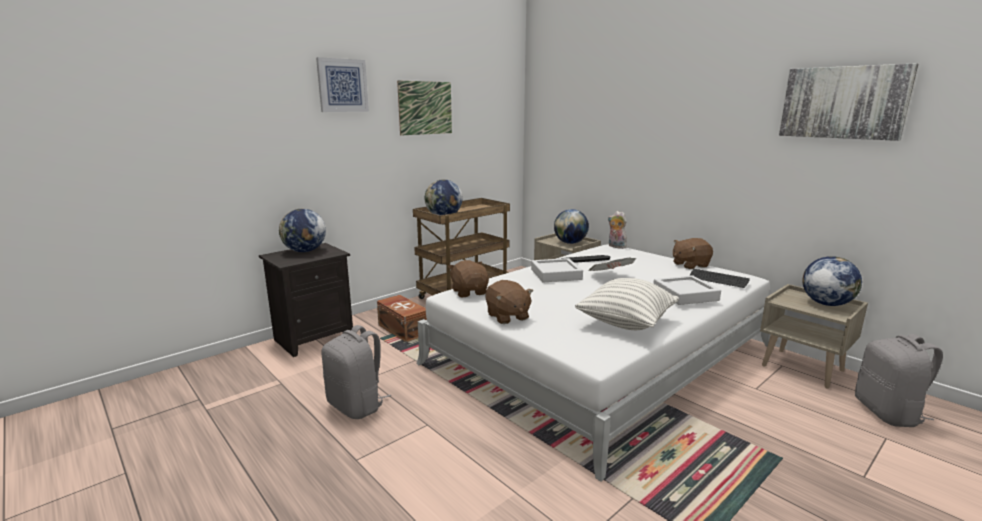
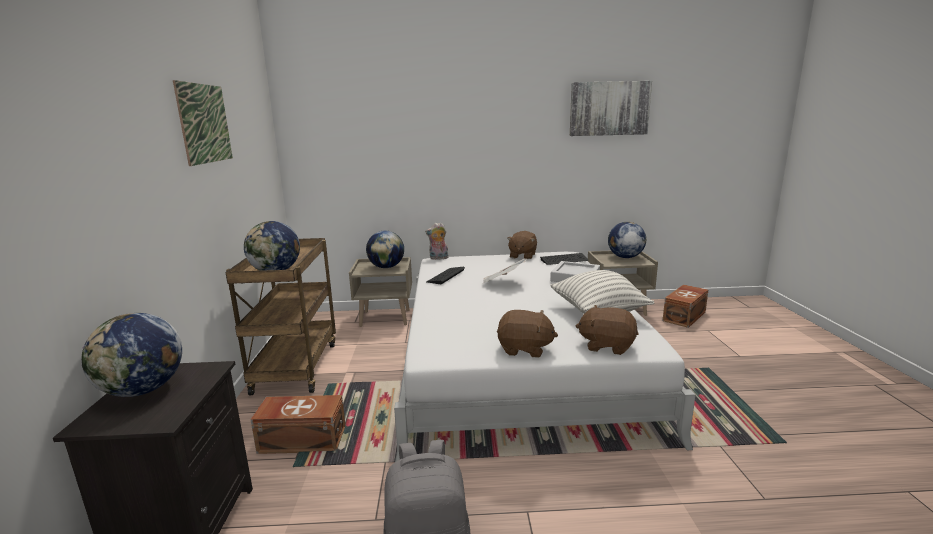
camera: 50 degrees left, 0 degrees up
picture [316,57,369,112] -> none
brown plush toy [448,260,489,297] -> brown plush toy moved to [576,305,639,355]
grey tray [531,258,583,282] -> none
grey backpack [855,334,943,427] -> brown storage box [663,285,708,328]

